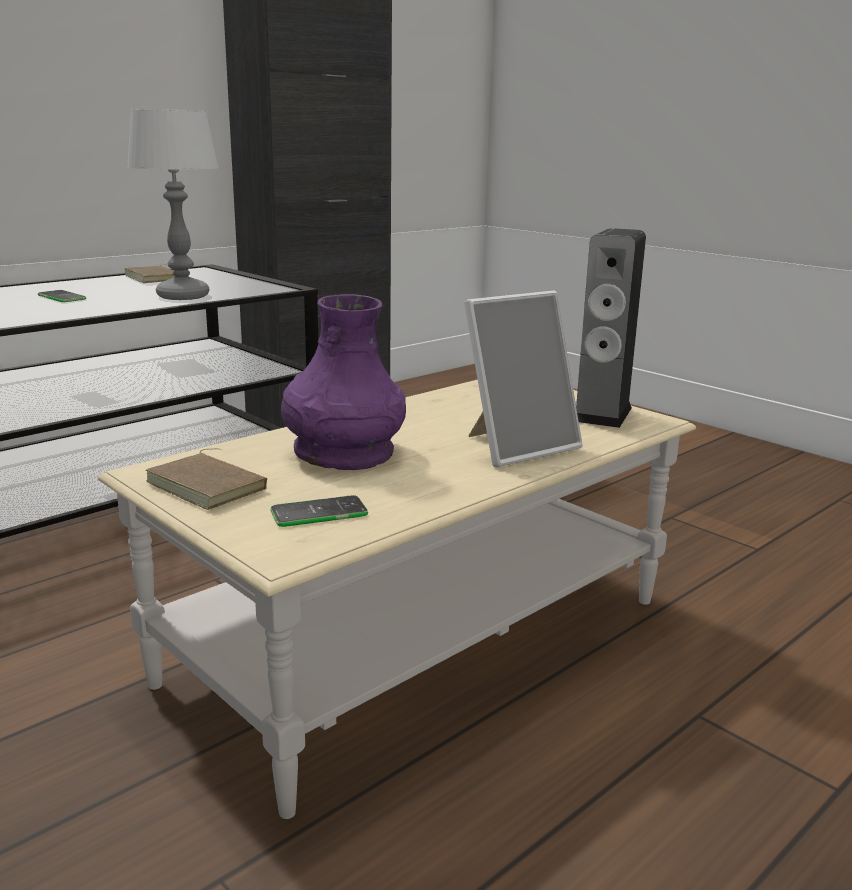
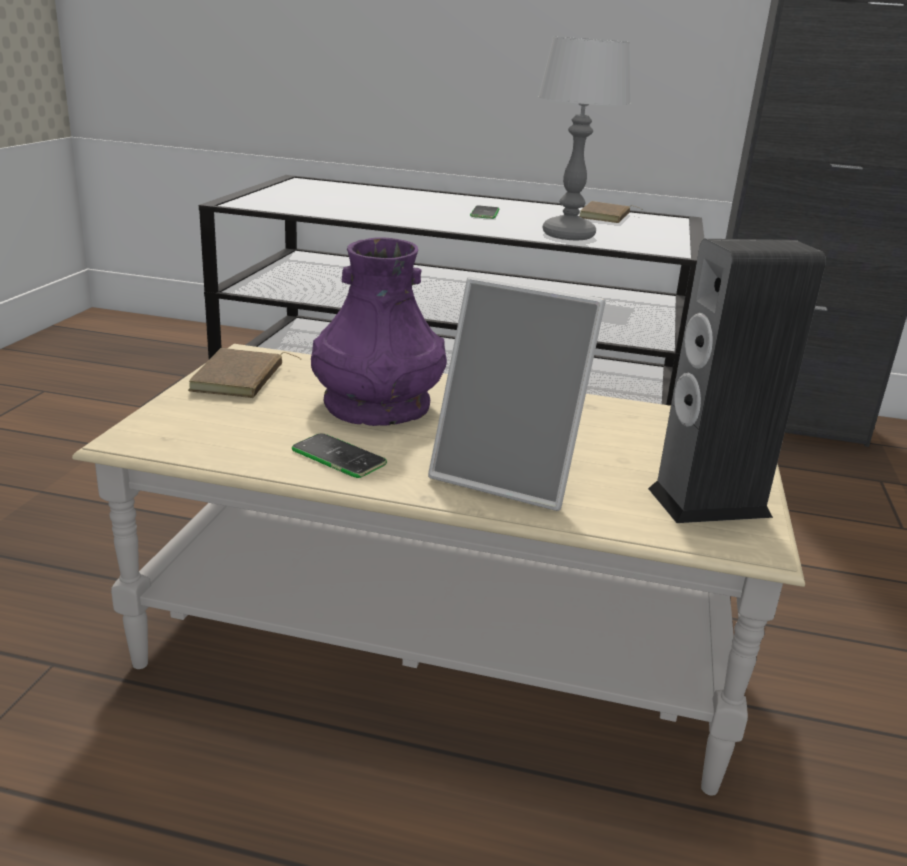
camera: 55 degrees right, 5 degrees up
phone [271,495,368,527] -> phone moved to [292,433,387,478]

